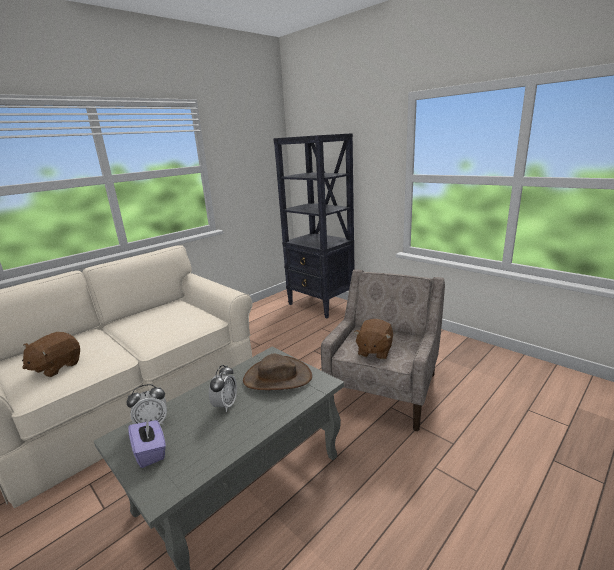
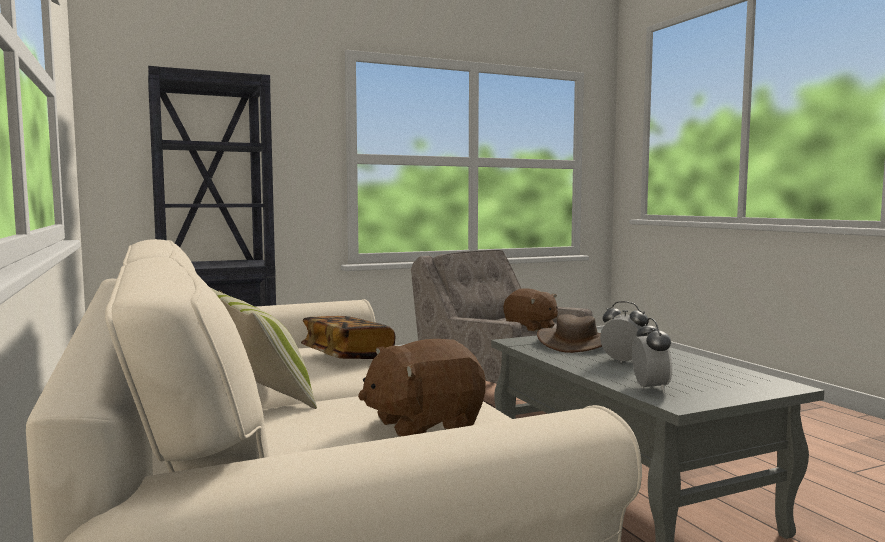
camera: 70 degrees left, 15 degrees down
brown plush toy [22,332,80,377] -> brown plush toy turned 105 degrees clockwise [358,339,486,437]
purple tissue box [128,418,166,468] -> none
none -> pillow [211,288,317,409]
none -> book [301,316,395,359]

